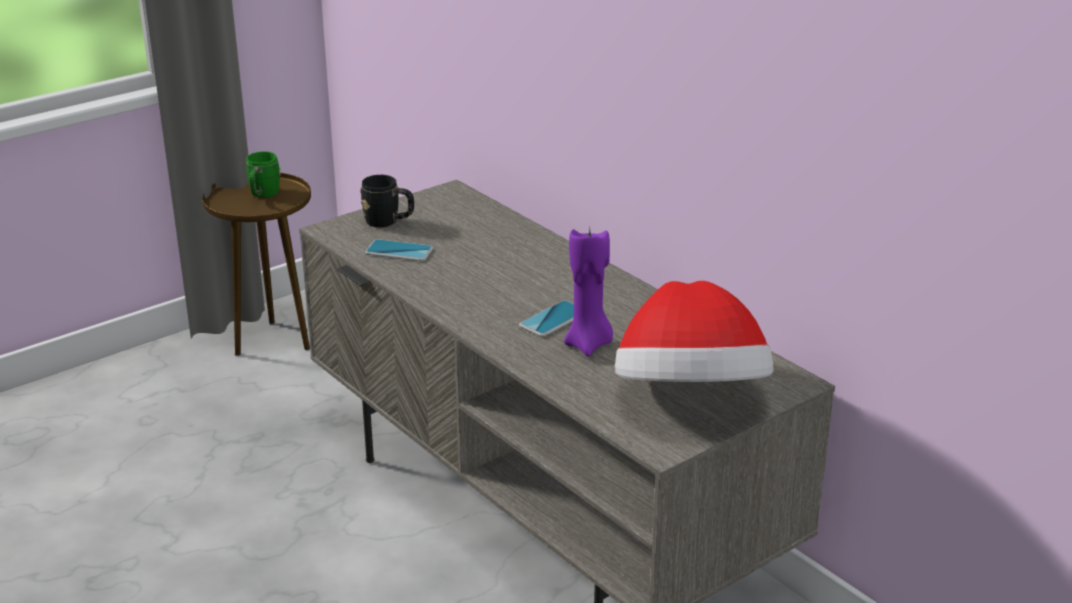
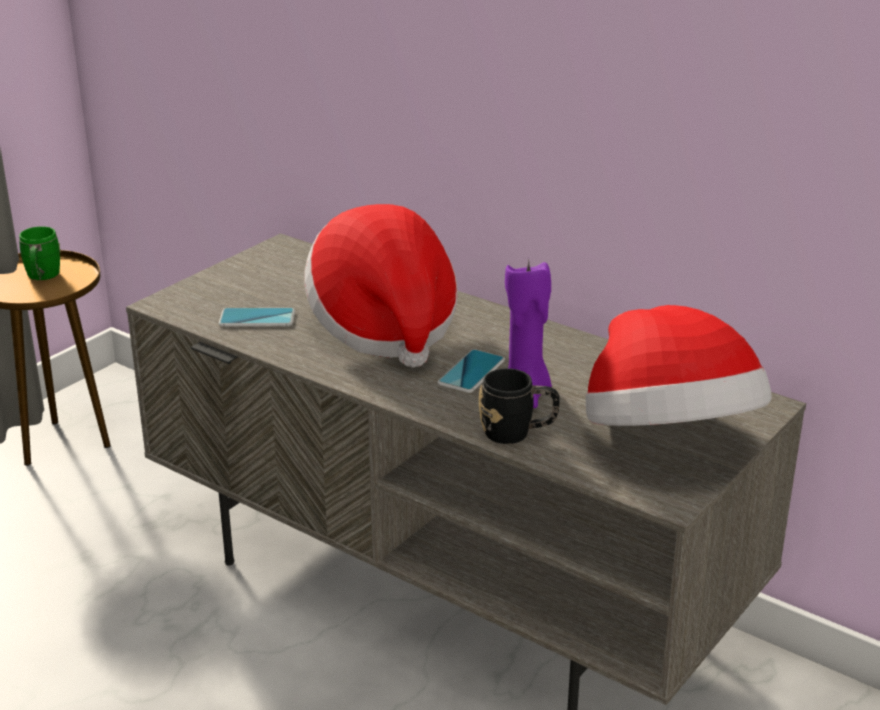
camera: 15 degrees left, 0 degrees up
black mug [360,175,414,228] -> black mug moved to [479,368,559,444]
none -> hat [304,204,458,368]

